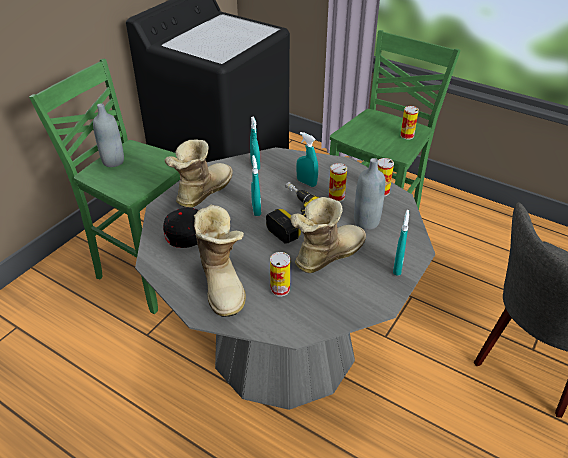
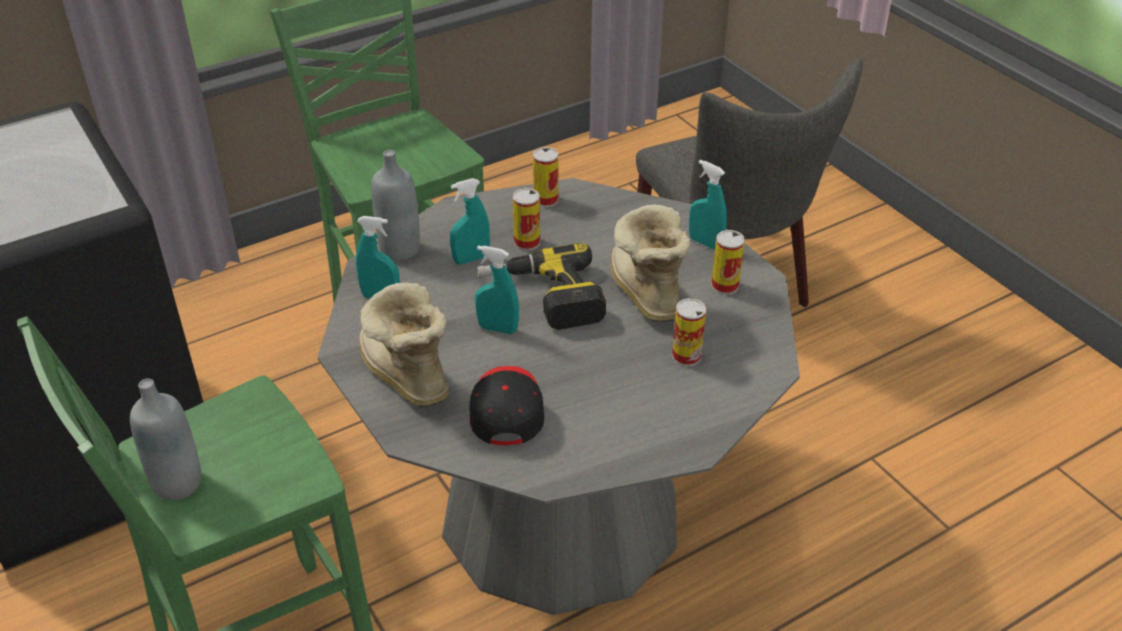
camera: 65 degrees left, 0 degrees up
boot [194,204,246,317] -> none
grey bottle [354,158,385,230] -> grey bottle moved to [371,150,420,261]
can [400,106,419,139] -> can moved to [711,230,745,295]

